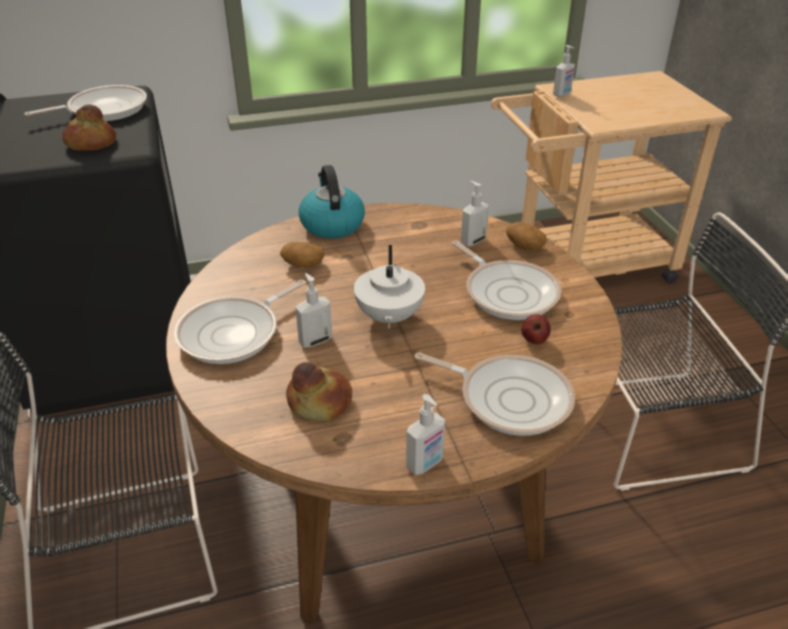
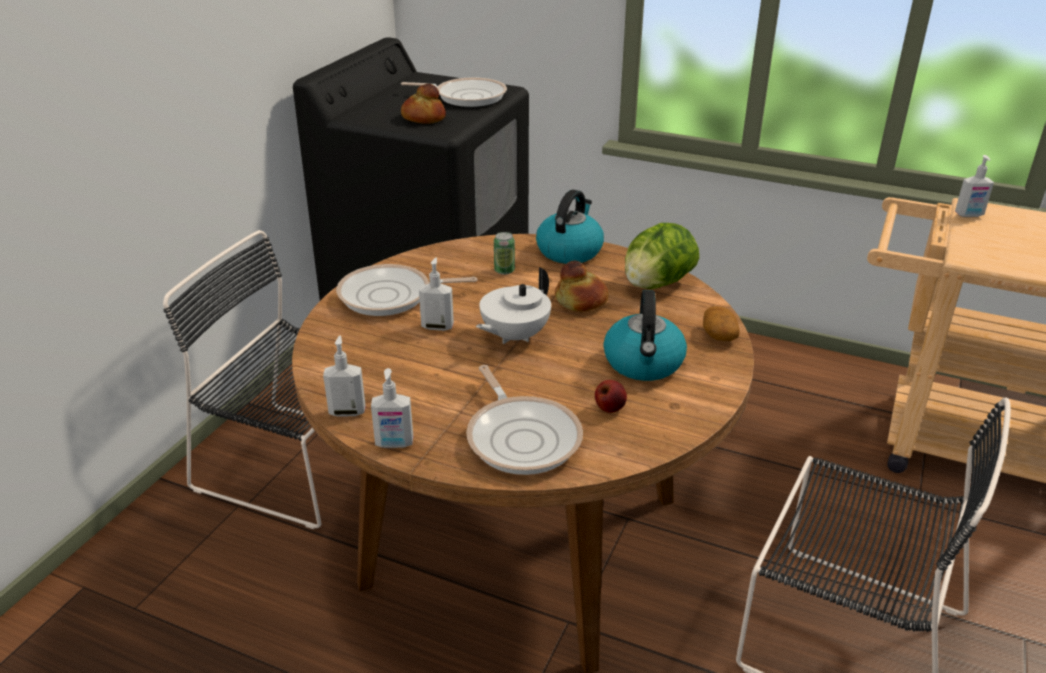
camera: 40 degrees right, 5 degrees down
potato [280,242,325,268] -> can [494,232,515,275]
bread [286,362,352,421] -> bread moved to [555,261,608,311]
frying pan [452,241,562,320] -> kettle [603,290,687,381]
soap dispenser [461,181,489,246] -> soap dispenser moved to [323,336,366,417]
none -> lettuce [625,223,699,289]

